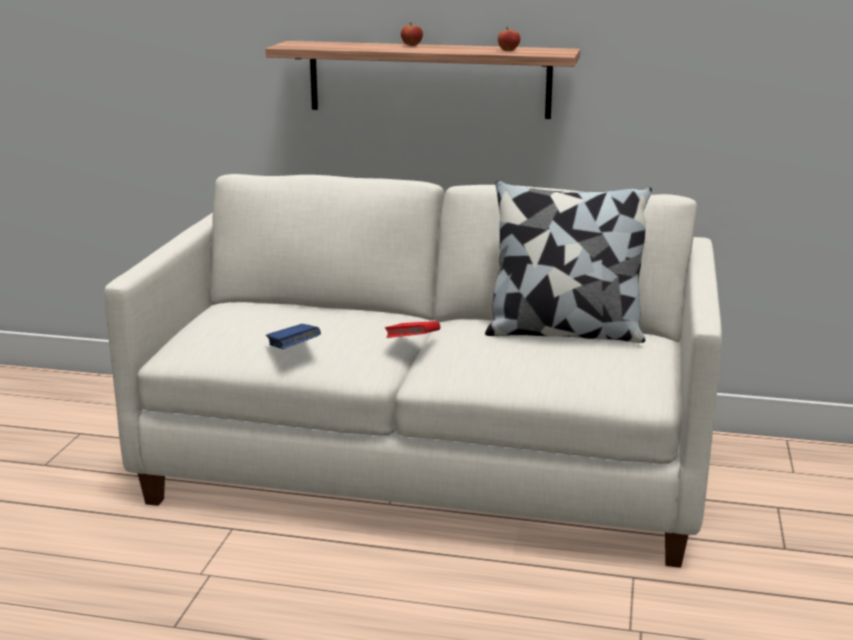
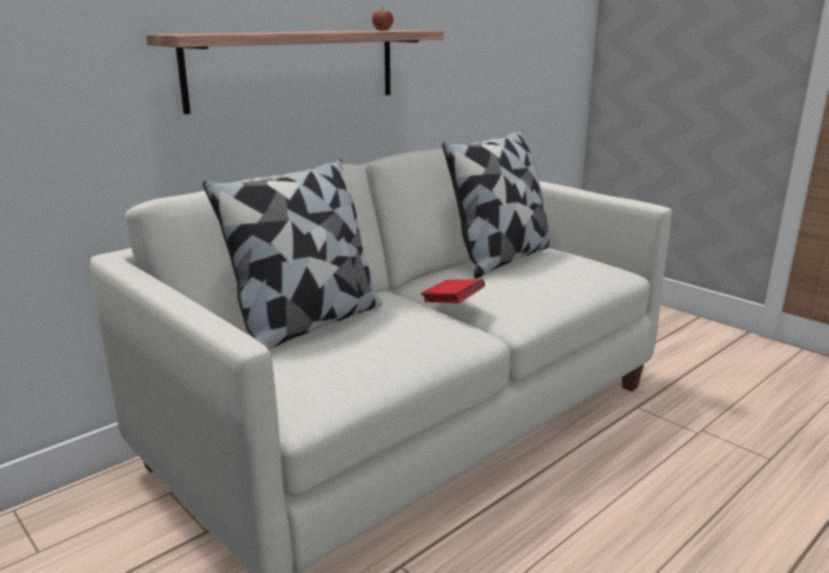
camera: 55 degrees left, 0 degrees up
blue book [266,324,321,349] -> none
apple [401,22,423,46] -> none
none -> pillow [203,159,382,350]

